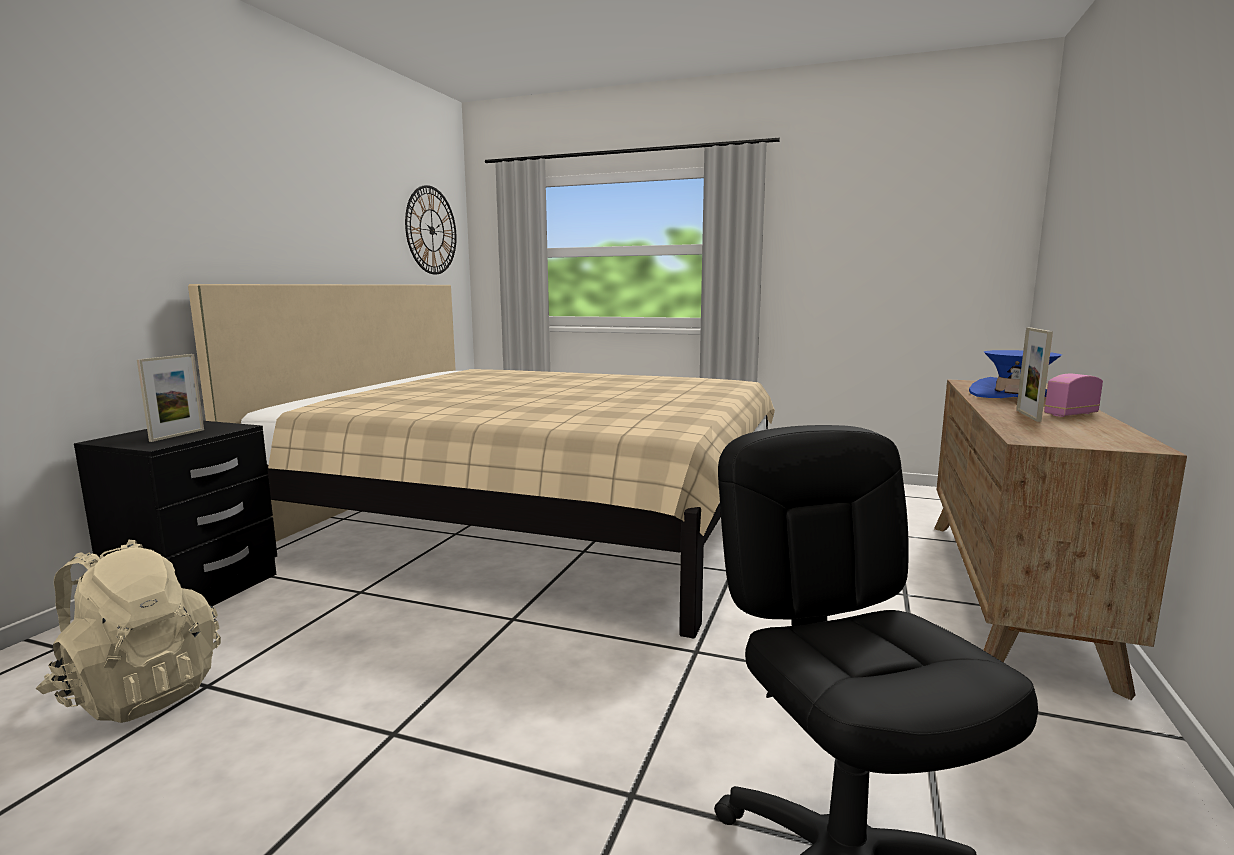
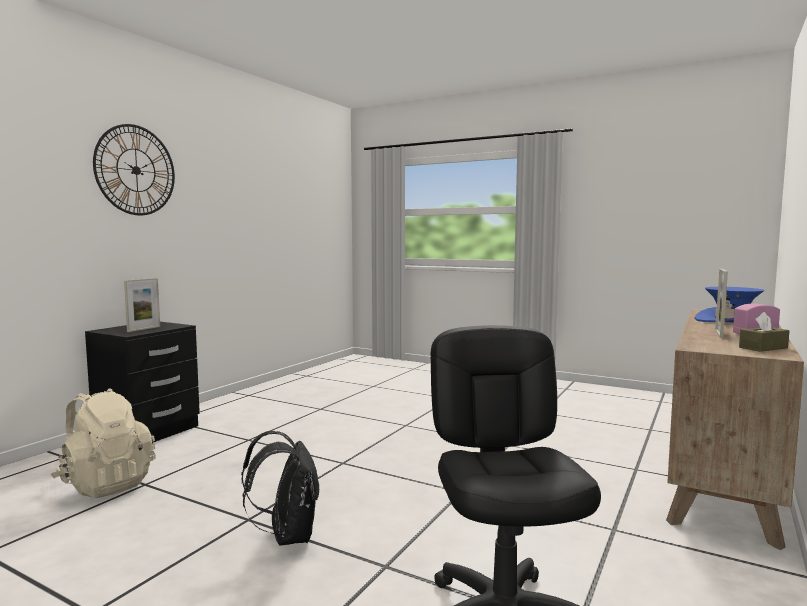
camera: 10 degrees right, 5 degrees down
beige bed [188,284,775,639] -> none
wall clock [405,185,457,275] -> wall clock moved to [93,124,175,215]
none -> black backpack [241,431,319,546]
none -> brown tissue box [739,312,789,352]

